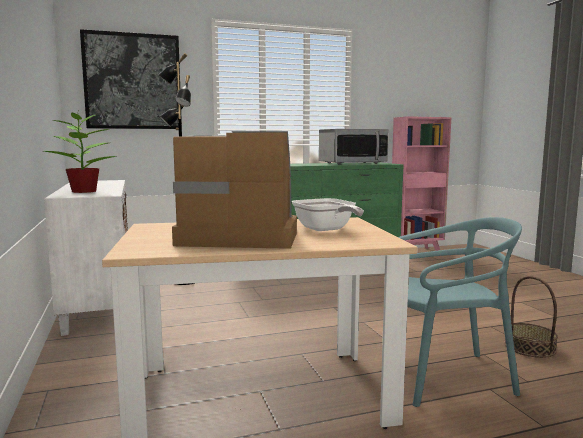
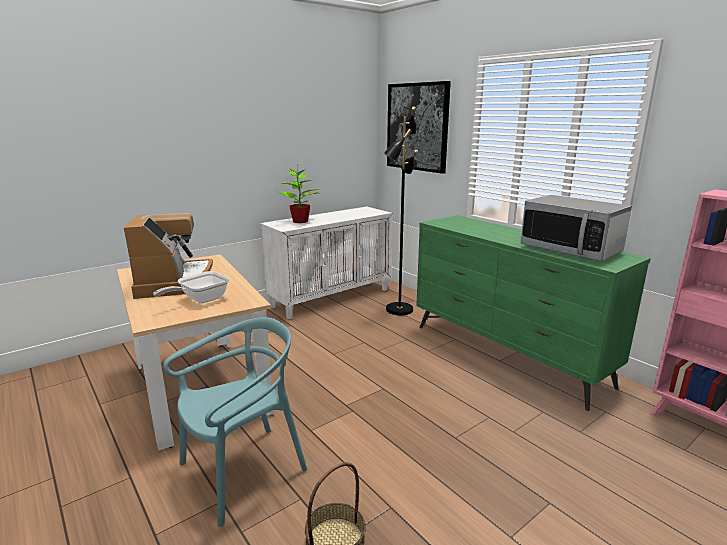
camera: 70 degrees right, 10 degrees up
turquoise chair [398,217,522,407] -> turquoise chair turned 105 degrees counterclockwise [163,317,307,527]

